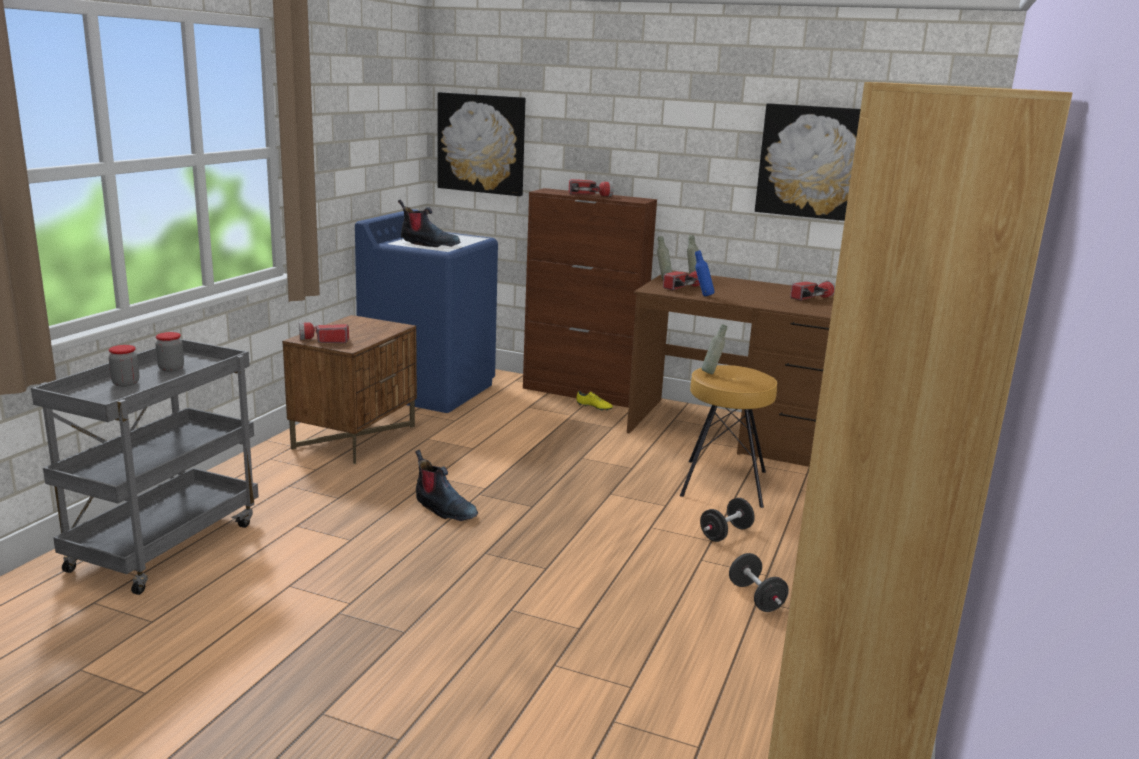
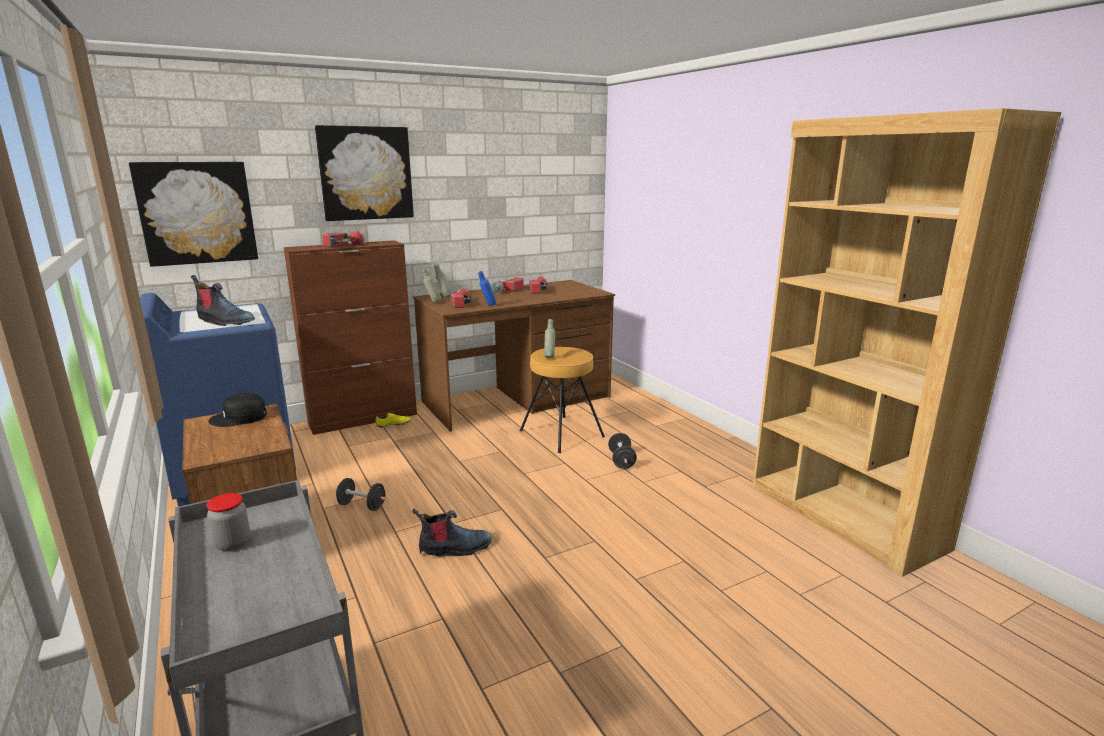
camera: 50 degrees left, 0 degrees up
jar [108,345,140,387] -> none
flashlight [299,322,349,343] -> flashlight moved to [491,277,524,293]
boot [398,200,460,247] -> boot turned 60 degrees clockwise [191,275,255,326]
black dumbbell [729,553,789,612] -> black dumbbell moved to [336,478,386,511]
picture [755,103,861,221] -> picture moved to [315,125,414,221]
none -> black cap [208,392,267,427]

